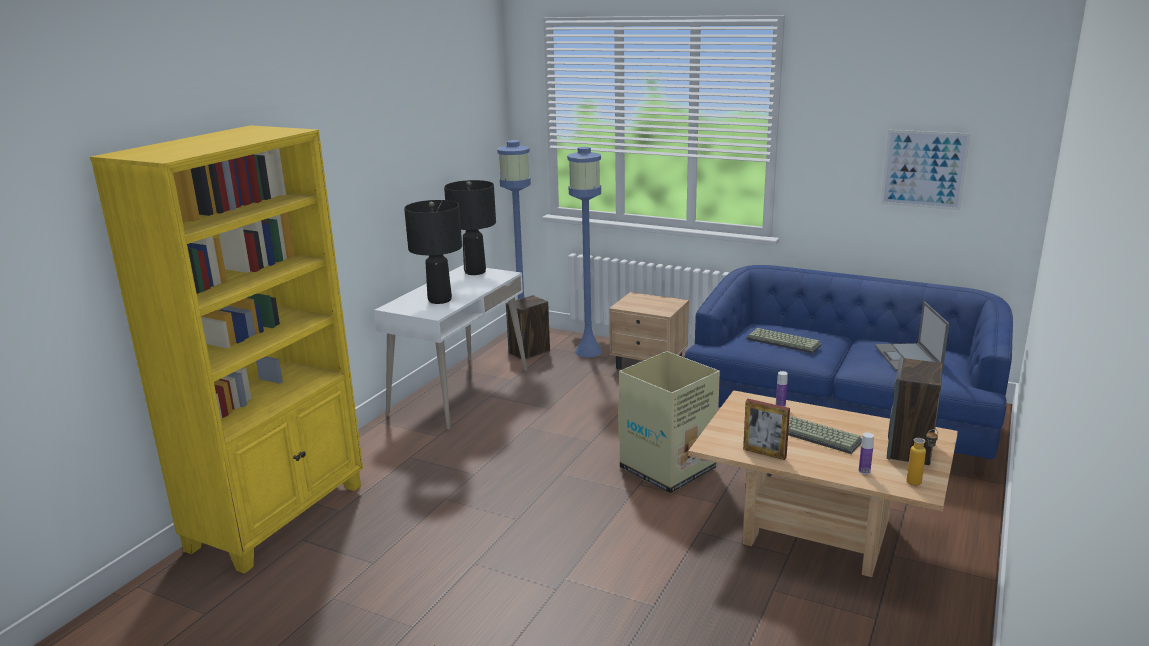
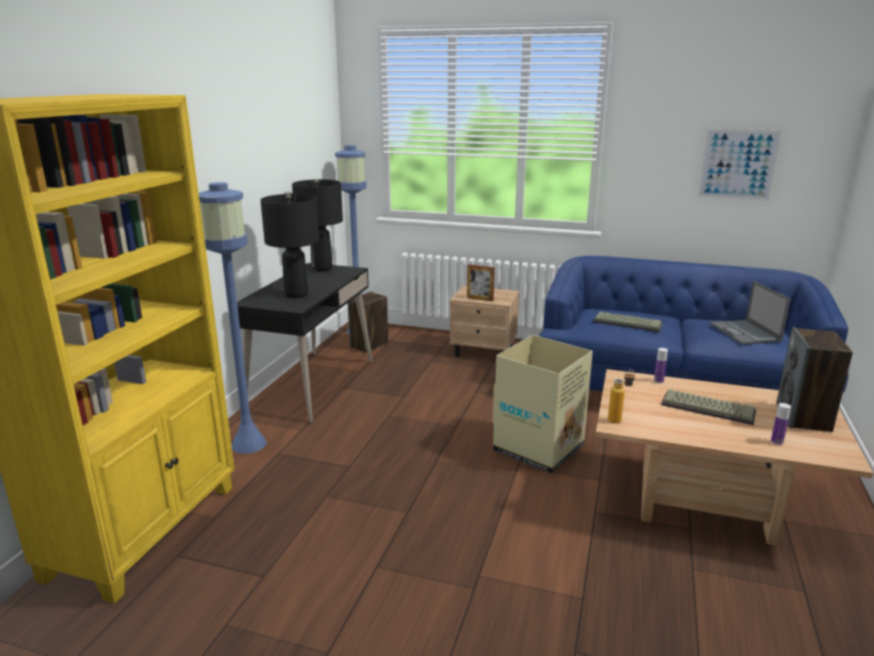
camera: 10 degrees left, 0 degrees up
white desk [374,265,527,430] -> black desk [237,263,372,423]
blue floor lamp [567,147,602,358] -> blue floor lamp moved to [199,182,267,454]
picture frame [743,399,790,460] -> picture frame moved to [467,265,495,301]
bottle [907,429,938,486] -> bottle moved to [608,370,635,423]

